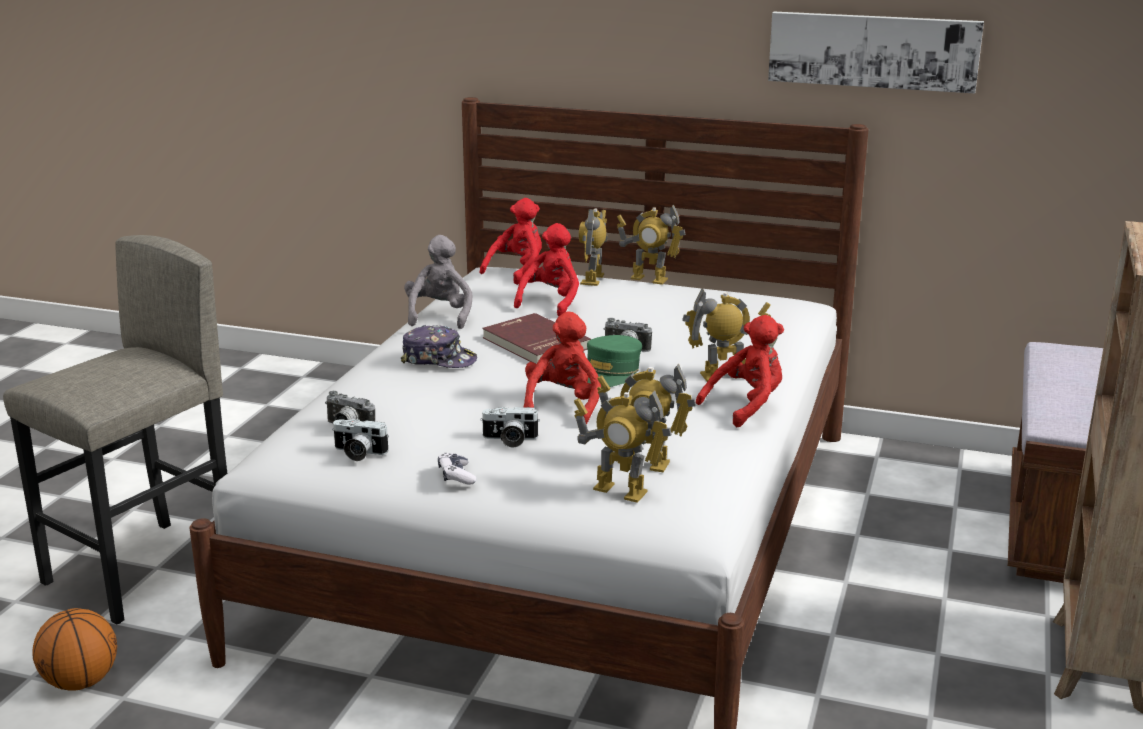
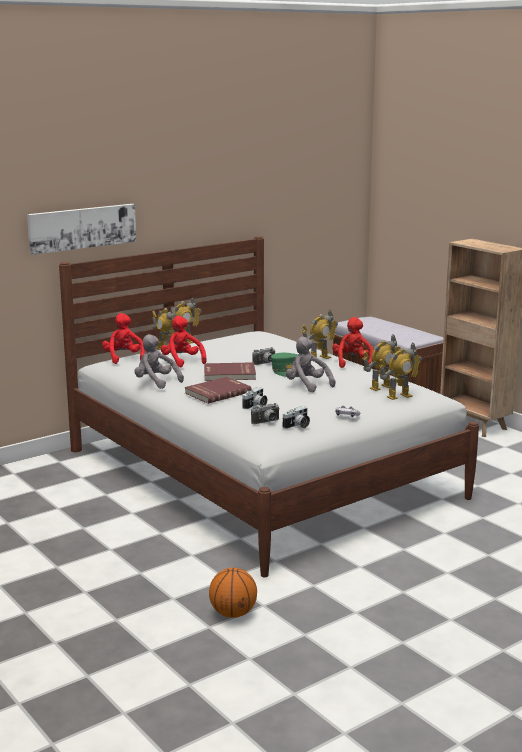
camera: 55 degrees left, 5 degrees down
grey stool [3,235,227,624] -> none
cap [401,325,477,368] -> red book [184,377,252,404]
camera [480,407,540,448] -> camera moved to [243,387,267,409]
red plush toy [524,311,601,425] -> grey plush toy [286,337,335,393]
toy robot [682,288,771,382] -> toy robot turned 150 degrees counterclockwise [301,310,338,359]
picture [768,12,984,94] -> picture moved to [27,204,136,255]

